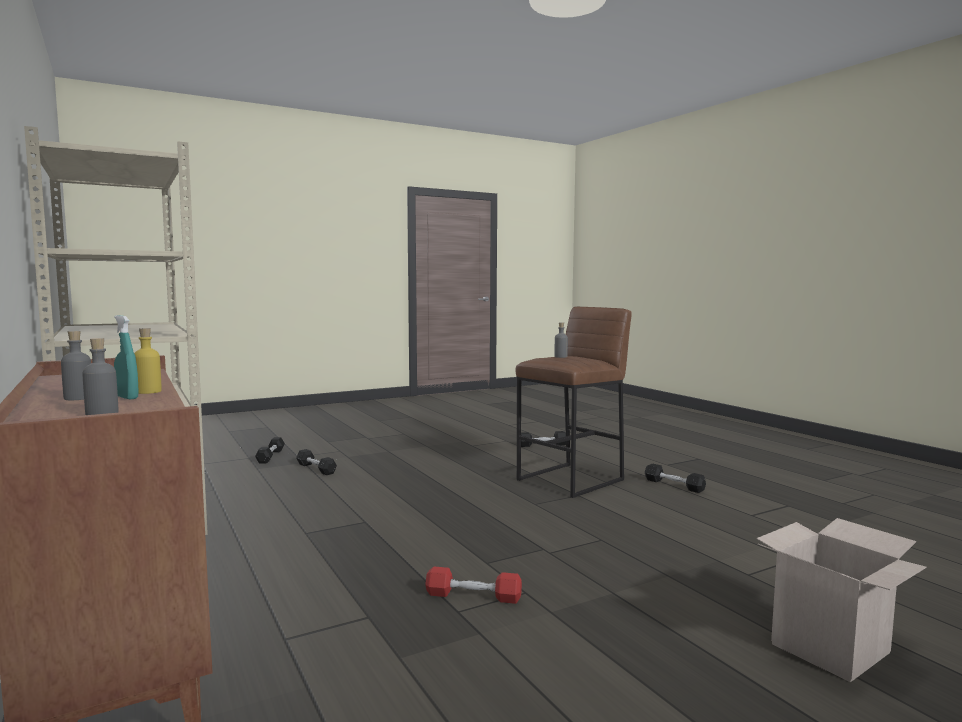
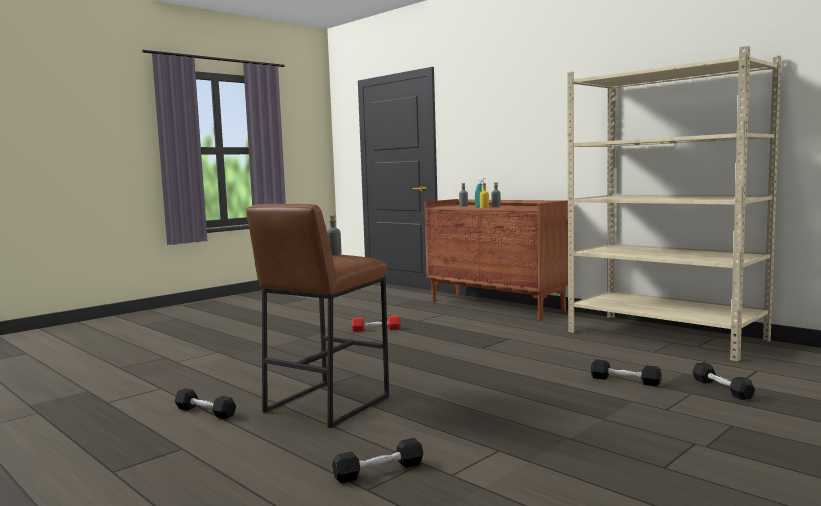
camera: 165 degrees right, 0 degrees up
cardboard box [757,518,927,682] -> none

